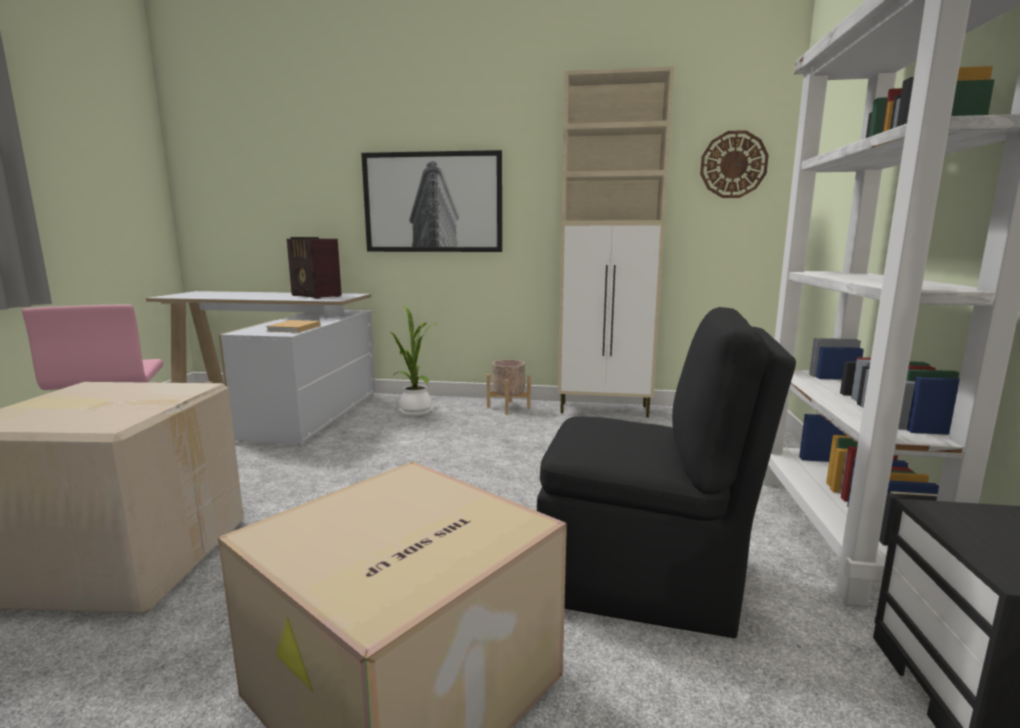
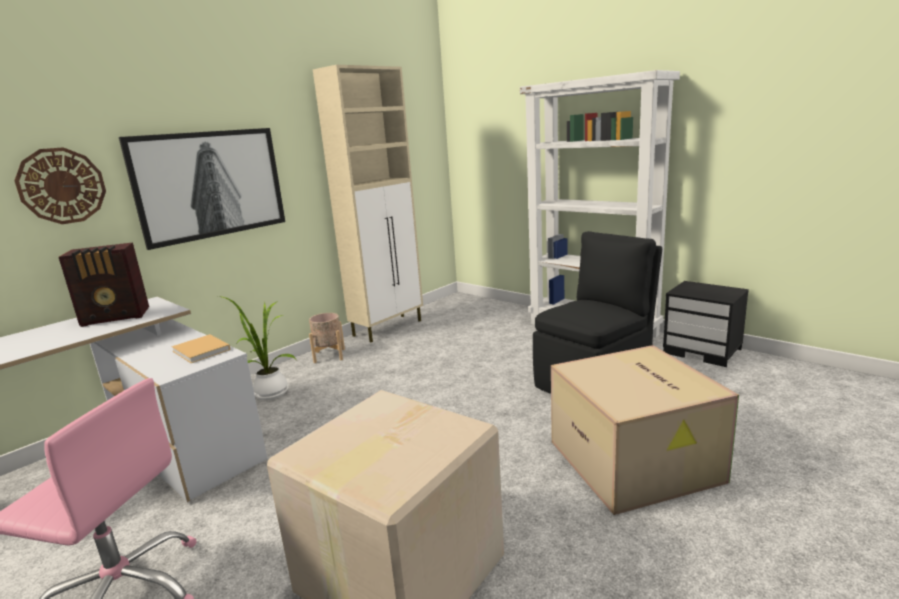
camera: 55 degrees left, 5 degrees up
wall clock [700,130,769,198] -> wall clock moved to [14,147,106,224]

